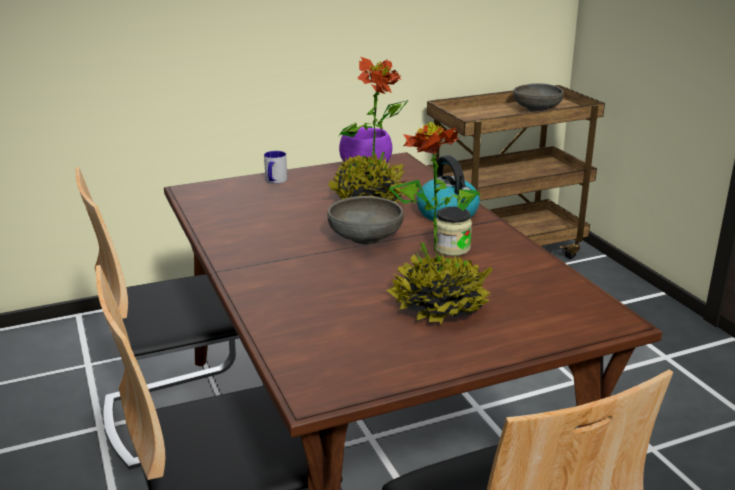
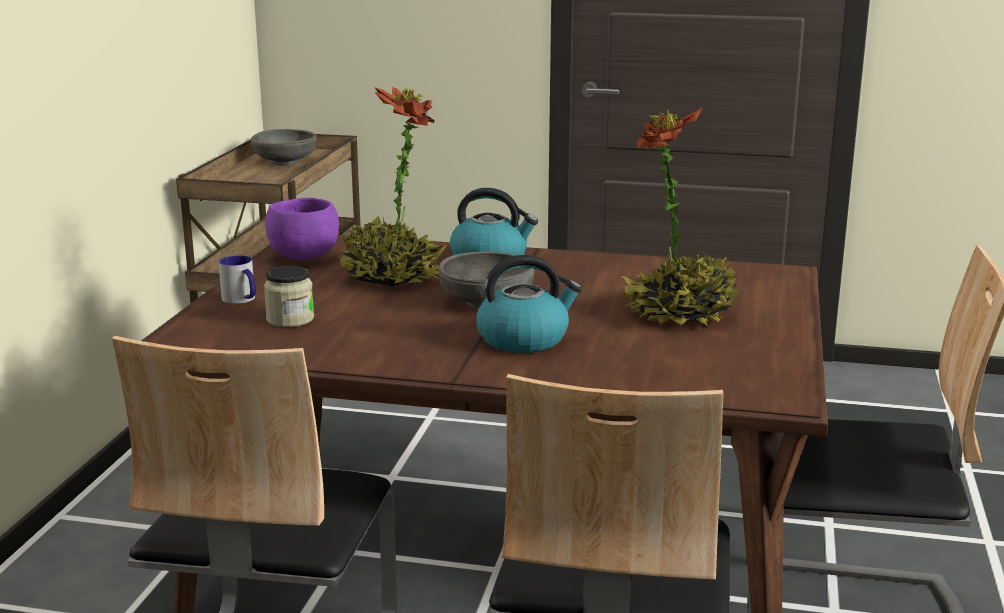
camera: 55 degrees left, 5 degrees down
jar [434,207,472,256] -> jar moved to [264,265,314,327]
none -> kettle [476,255,582,353]

